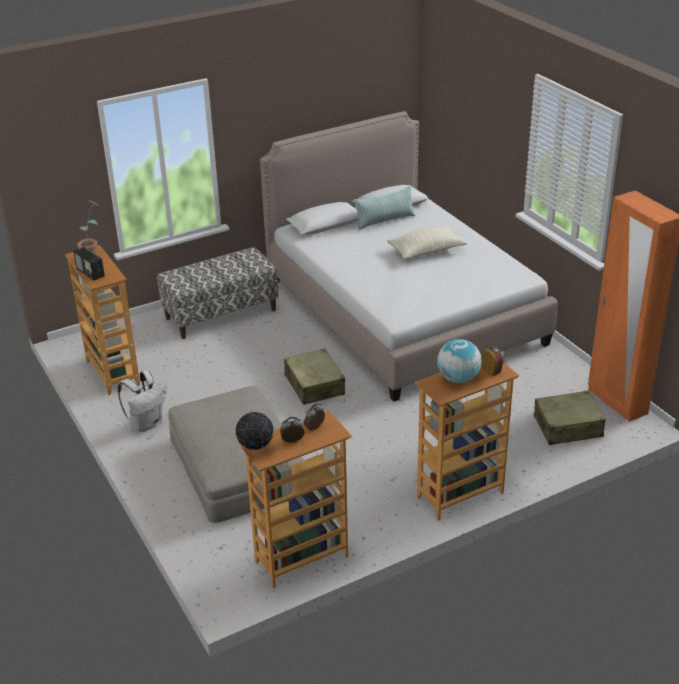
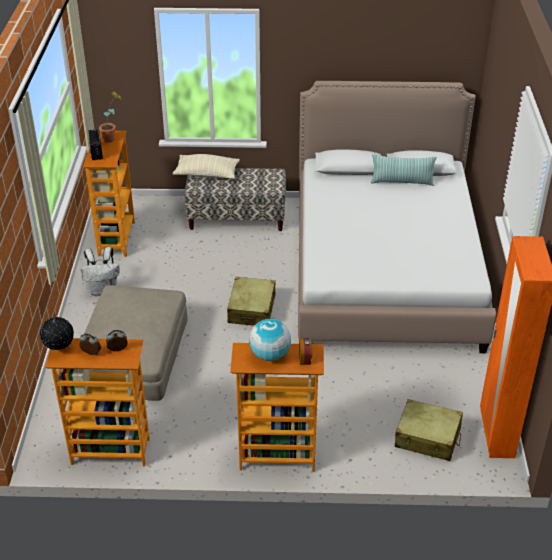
camera: 30 degrees right, 5 degrees up
beige pillow [387,226,467,259] -> beige pillow moved to [172,154,240,179]

